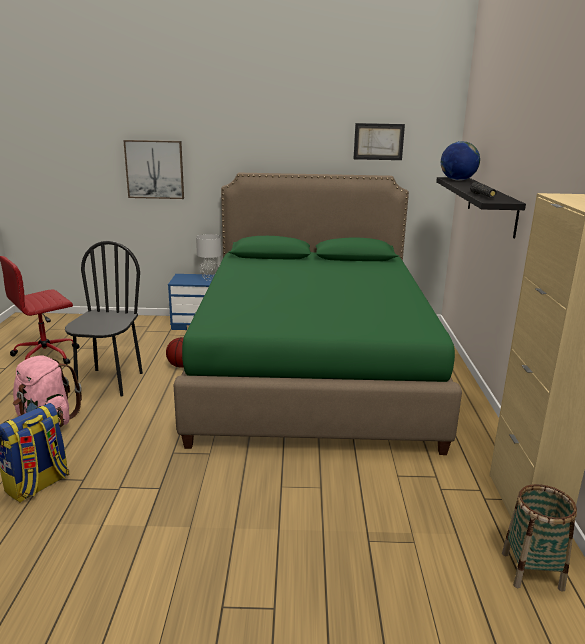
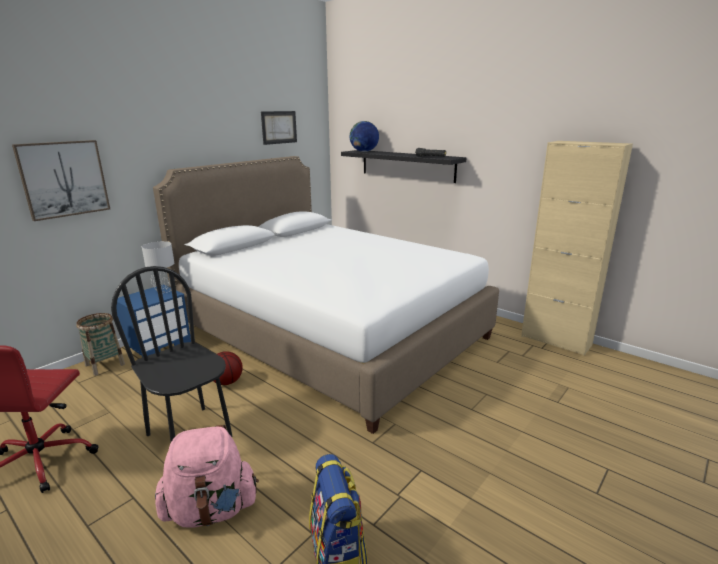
camera: 50 degrees left, 0 degrees up
green bed [173,173,462,455] -> white bed [153,156,499,434]
basket [502,484,577,592] -> basket moved to [76,313,125,376]

